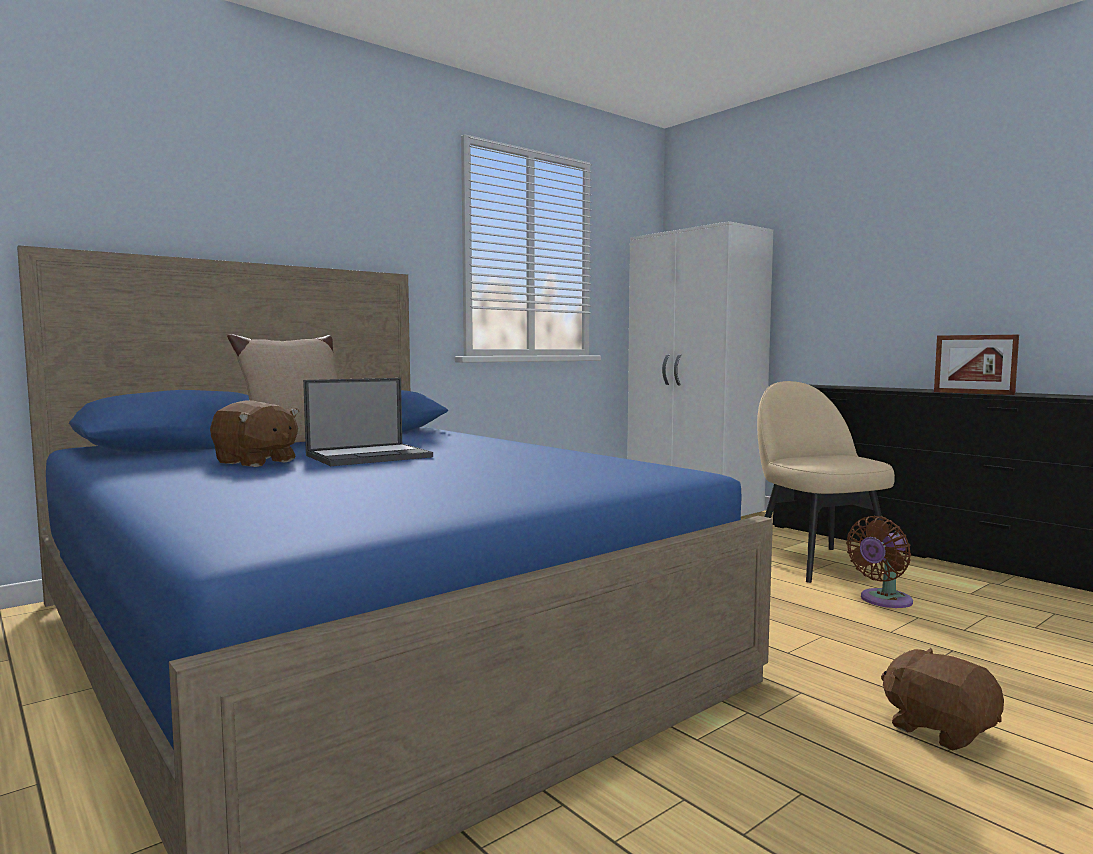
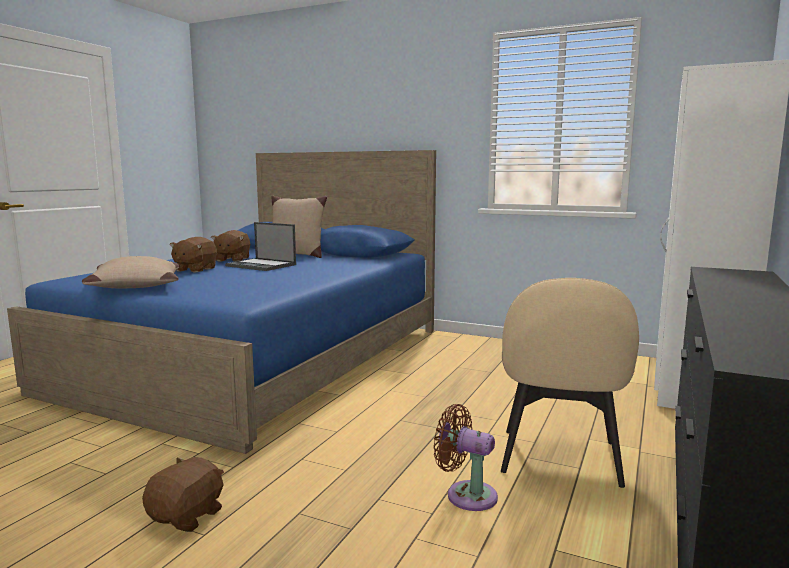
camera: 65 degrees right, 5 degrees up
beige chair [757,381,895,583] -> beige chair turned 150 degrees clockwise [501,278,639,488]
picture frame [934,335,1019,395] -> none
none -> beige pillow [82,256,179,288]
none -> brown plush toy [170,237,217,273]

